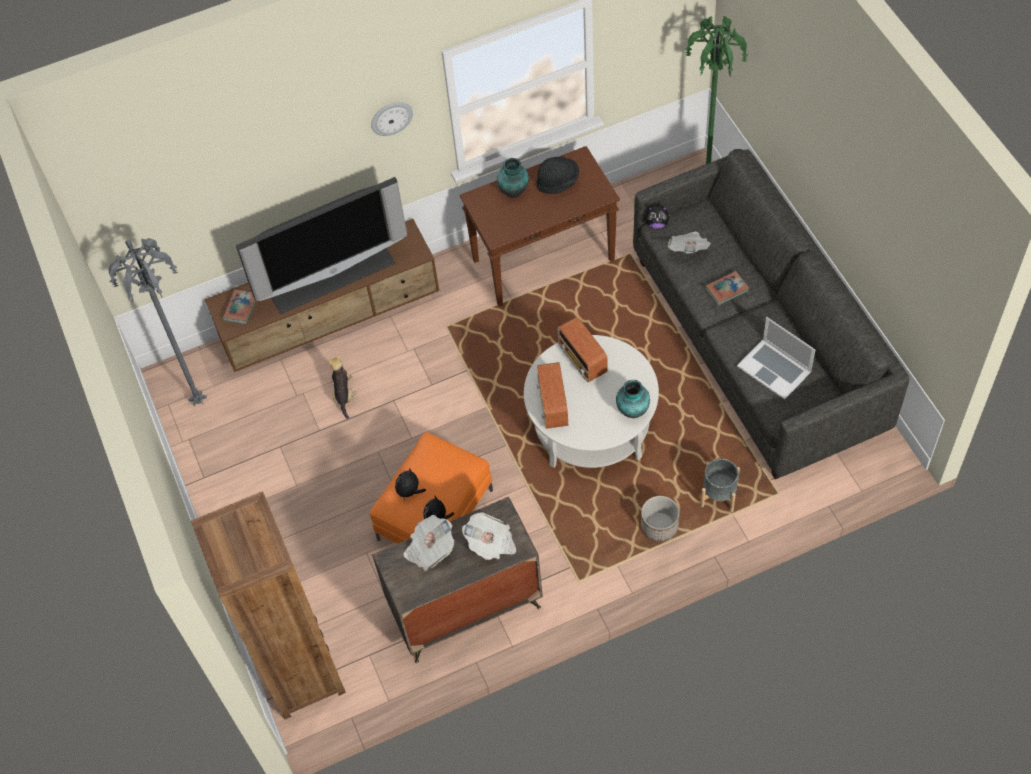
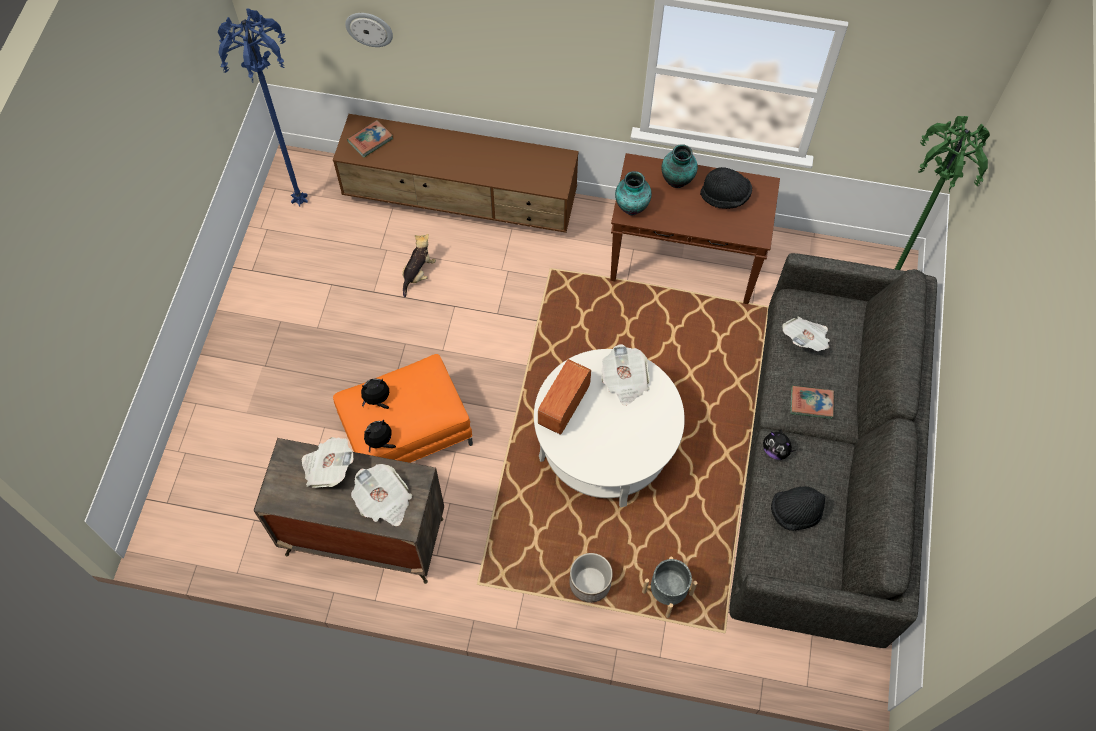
camera: 30 degrees right, 5 degrees up
grey floor lamp [109,238,207,406] -> blue floor lamp [218,8,308,206]
brown bookcase [191,491,346,720] -> none
television [236,177,407,314] -> none
wall clock [371,102,413,136] -> wall clock moved to [345,13,393,47]
radio [557,317,608,382] -> newspaper [601,344,650,406]
vase [616,380,650,418] -> vase moved to [615,171,652,215]
plush toy [645,205,671,229] -> plush toy moved to [763,430,796,460]
laptop [737,317,815,400] -> black hat [771,486,825,531]

